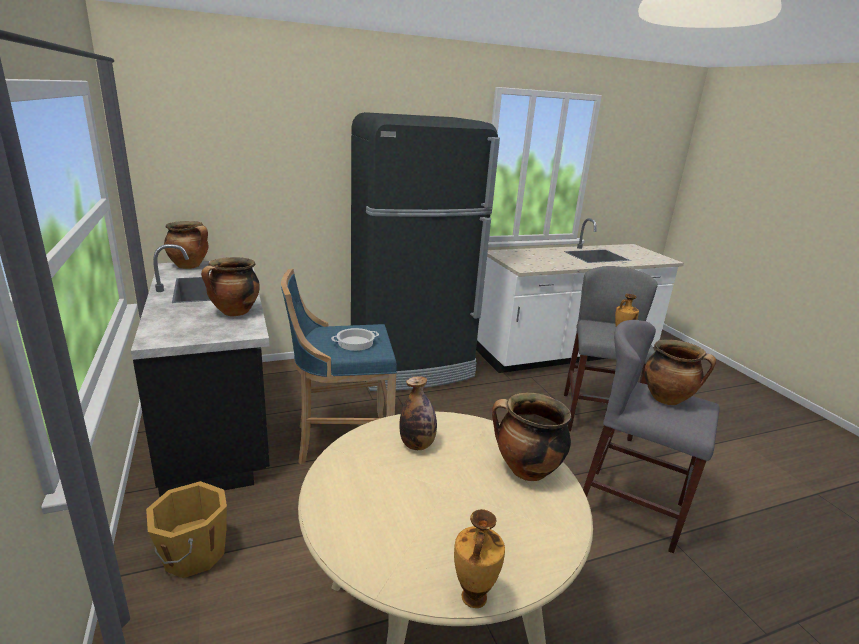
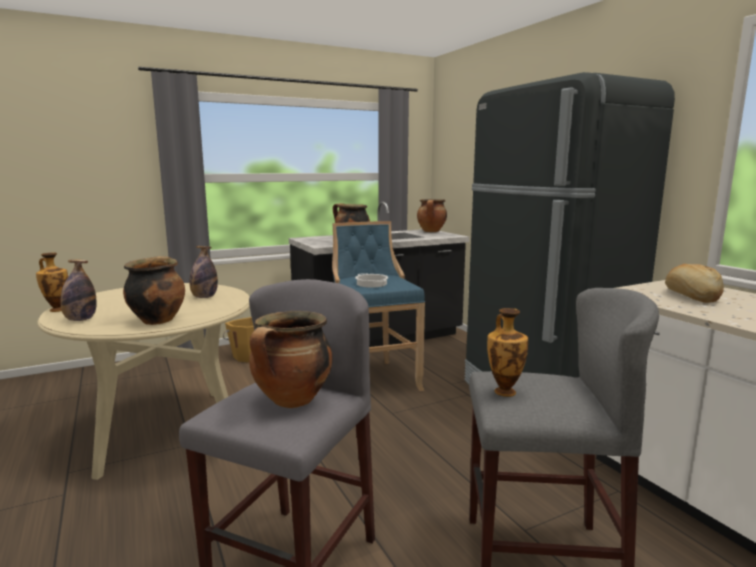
camera: 85 degrees right, 10 degrees down
none -> bottle [60,259,97,321]
none -> bread [665,264,724,303]

